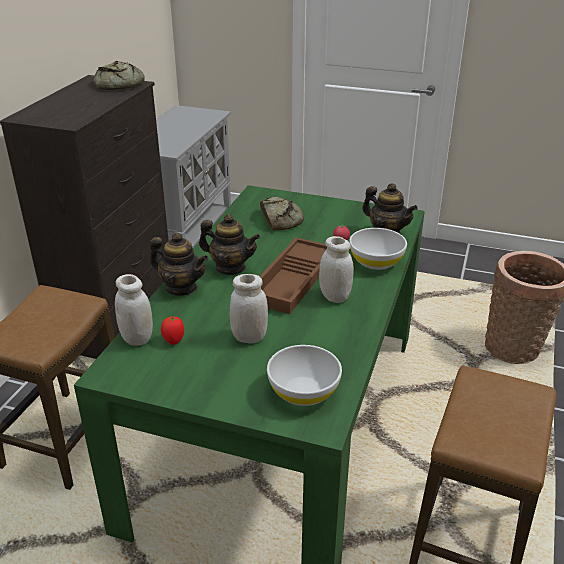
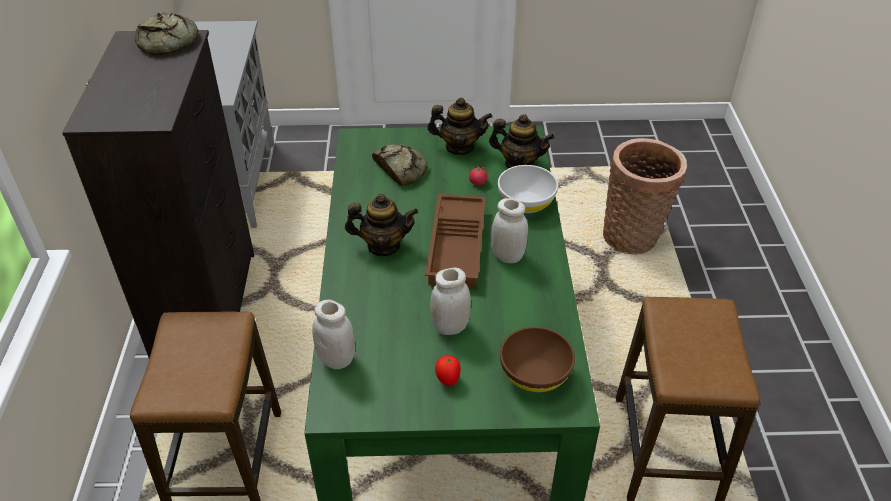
camera: 20 degrees left, 10 degrees up
teapot [150,233,208,296] -> teapot moved to [427,97,492,155]
tomato [161,316,184,345] -> tomato moved to [435,356,461,386]
white bowl [267,345,342,406] -> brown bowl [500,327,575,392]

